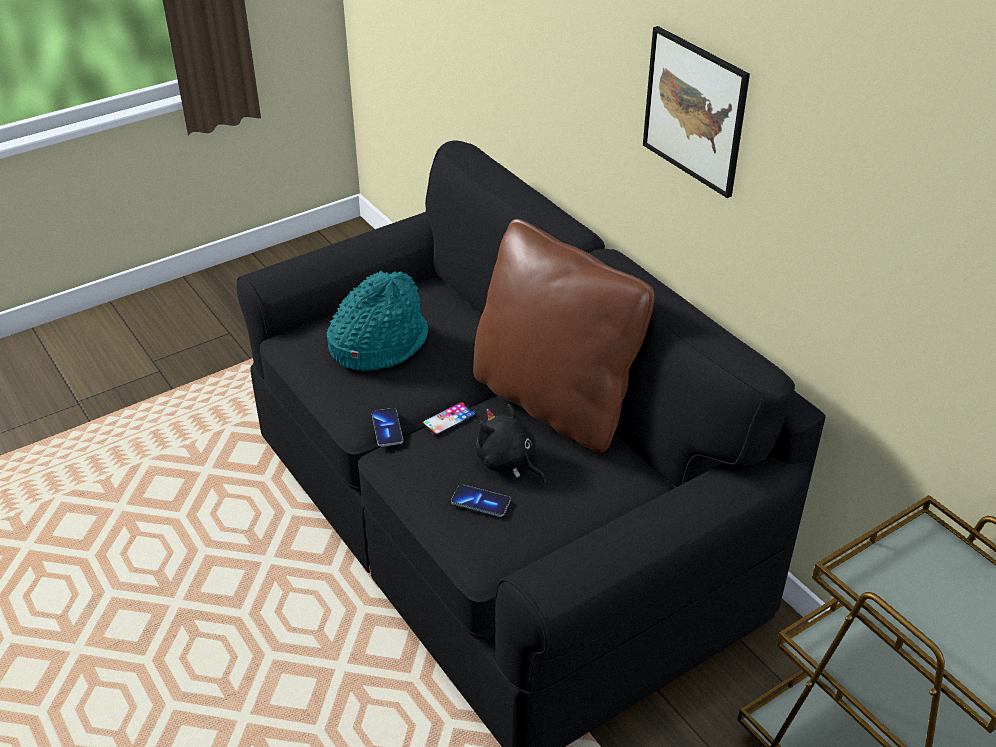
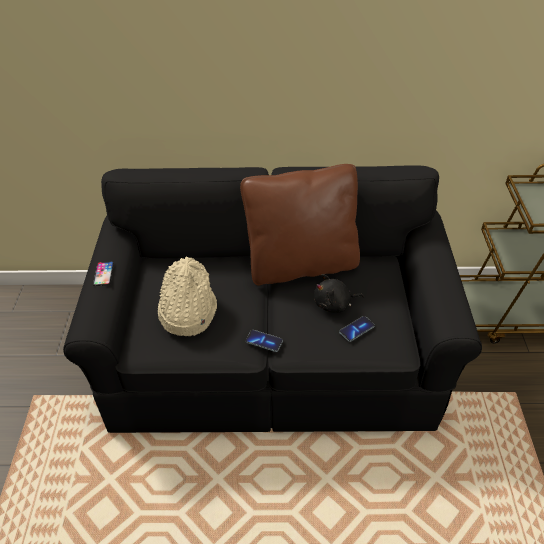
camera: 55 degrees left, 5 degrees up
turquoise hat [327,271,428,371] -> beige hat [158,257,217,336]
phone [422,402,476,436] -> phone moved to [93,261,114,286]
picture [643,26,750,198] -> none

